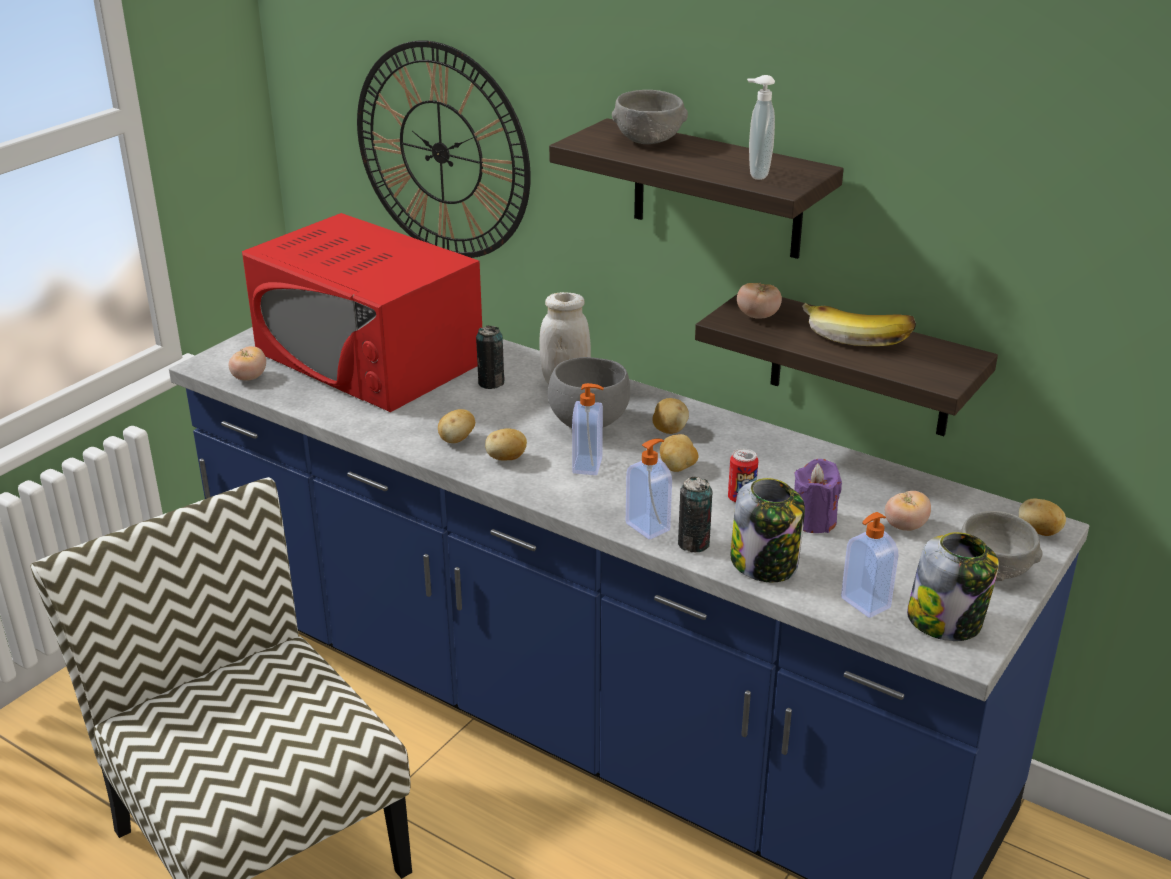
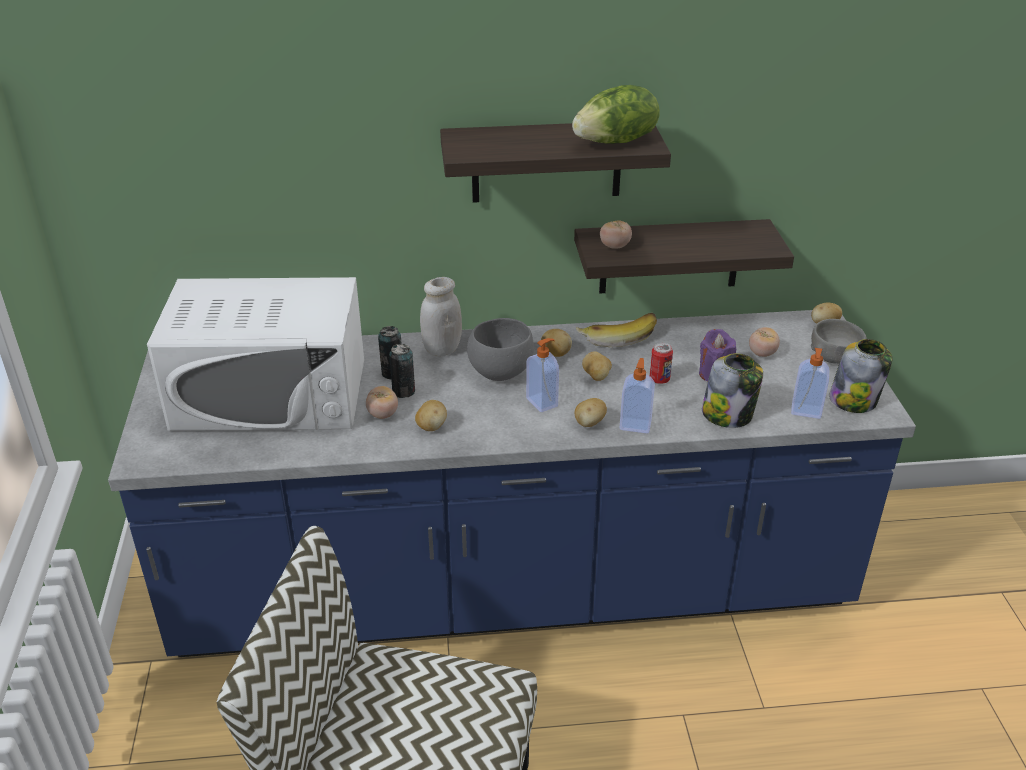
camera: 40 degrees left, 5 degrees up
tomato [229,346,266,381] -> tomato moved to [366,386,398,419]
red microwave [242,213,482,412] -> white microwave [147,277,364,431]
wall clock [357,41,531,258] -> none
potato [485,428,527,460] -> potato moved to [575,398,607,427]
grey bowl [612,90,688,144] -> none
can [678,477,713,552] -> can moved to [389,344,415,398]
soap dispenser [747,75,775,180] -> lettuce [572,85,660,144]
banana [802,302,916,346] -> banana moved to [576,313,657,347]

